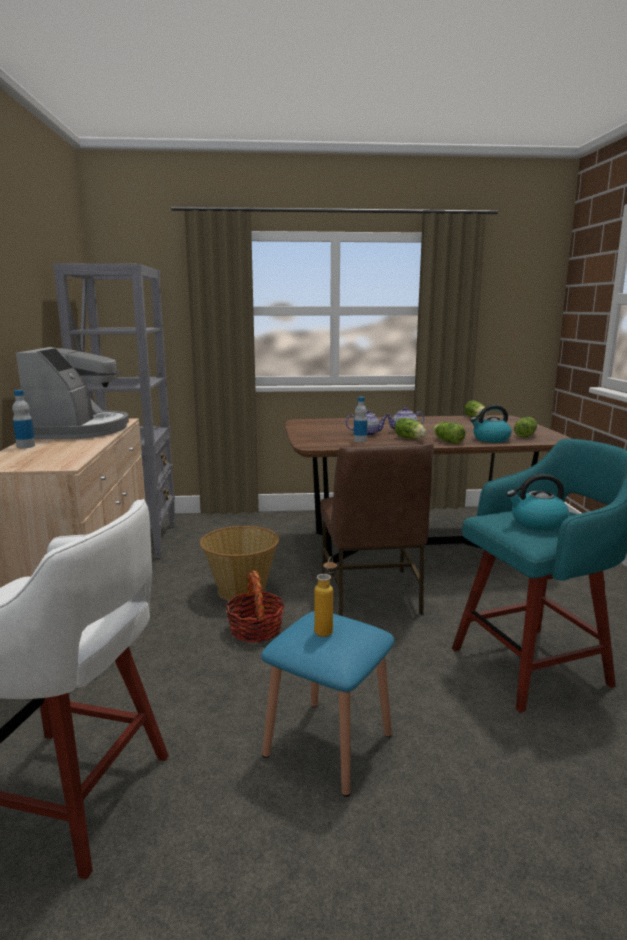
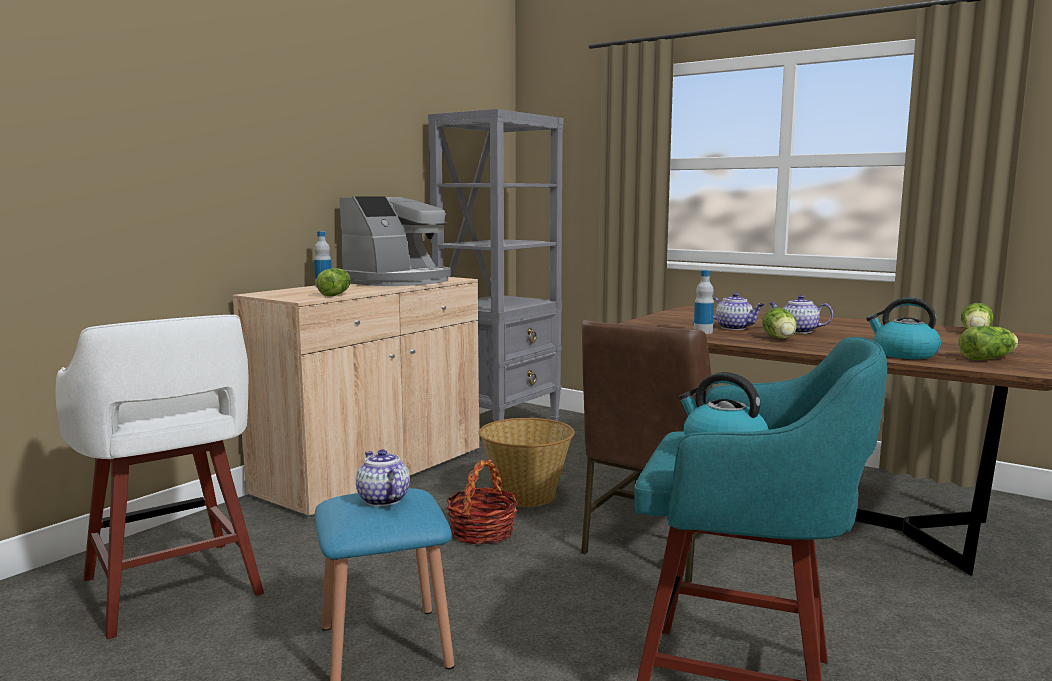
camera: 40 degrees right, 5 degrees down
bottle [314,557,337,637] -> teapot [356,449,410,506]
lettuce [433,422,466,444] -> lettuce moved to [316,268,351,297]

